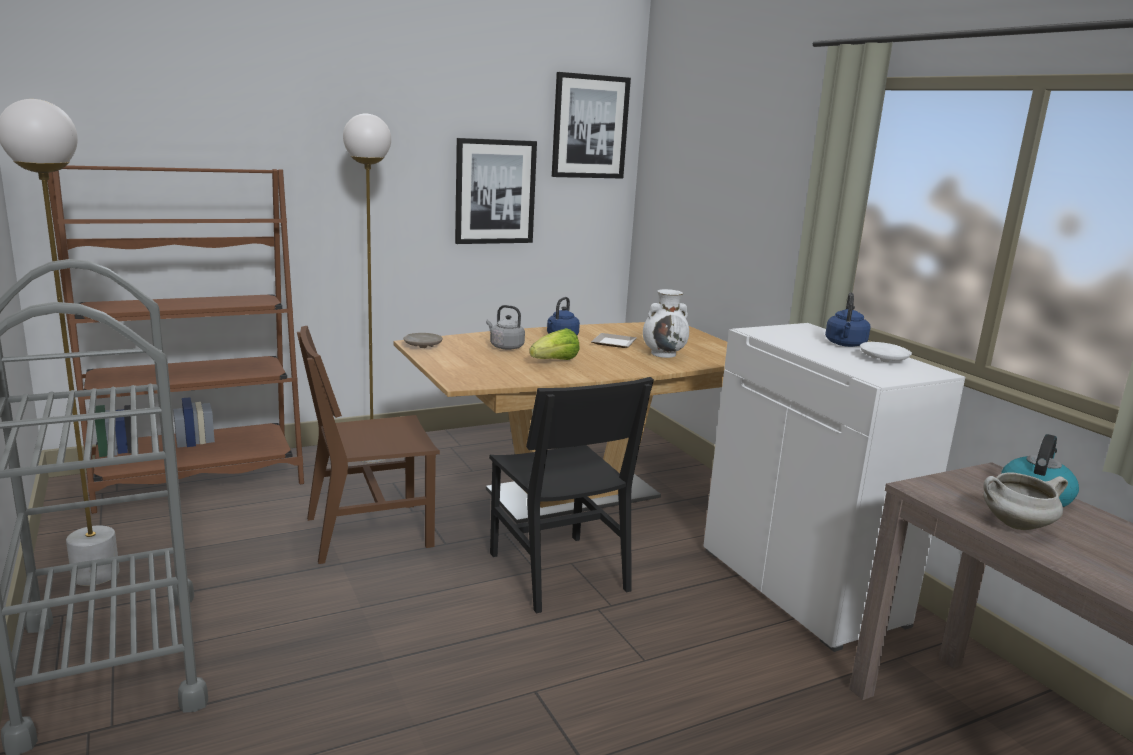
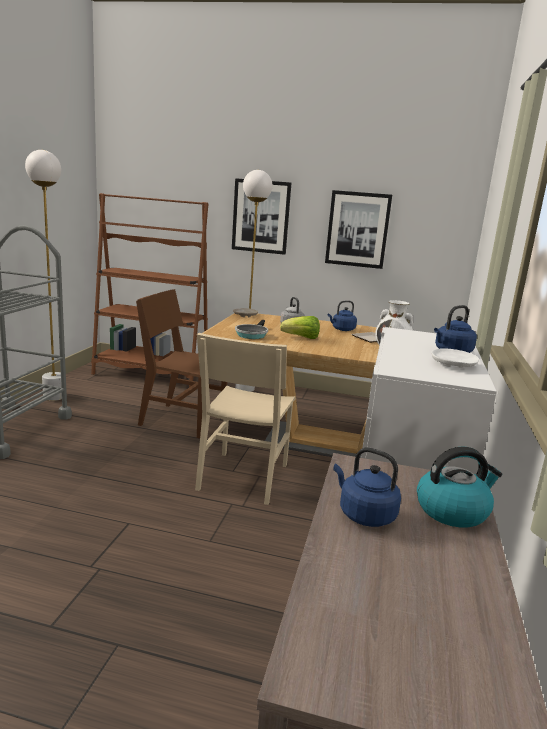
camera: 40 degrees right, 0 degrees up
black chair [489,377,654,614] -> beige chair [195,333,296,505]
picture [552,72,631,179] -> picture moved to [232,178,291,255]
white cooking pot [983,473,1068,530] -> blue kettle [333,447,401,527]
none -> frying pan [235,320,268,339]

